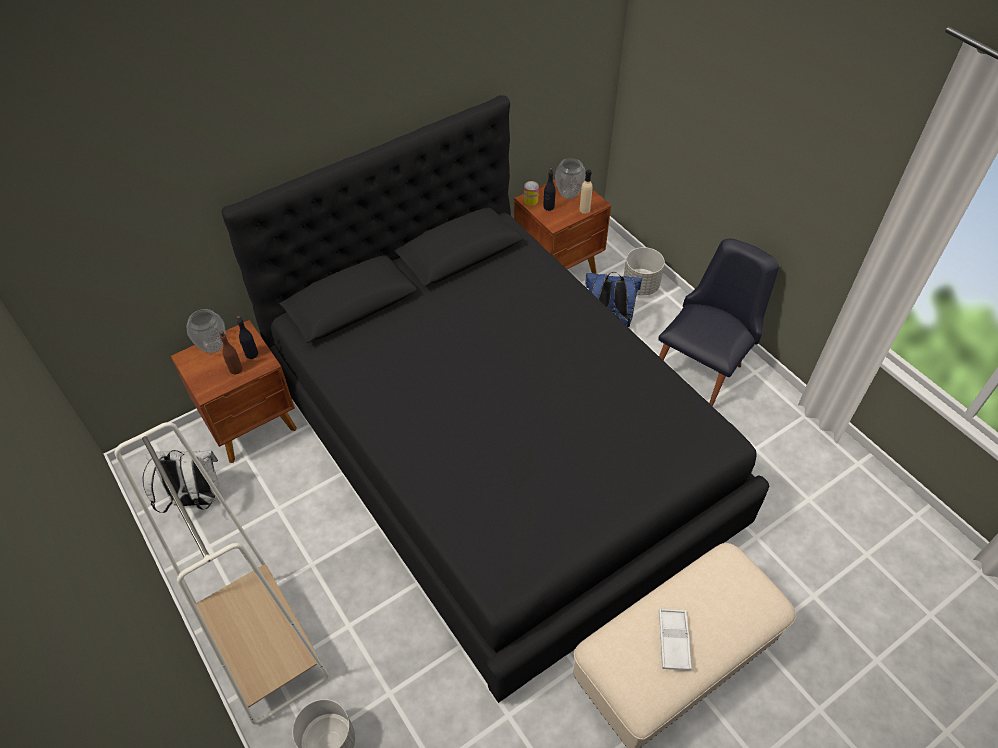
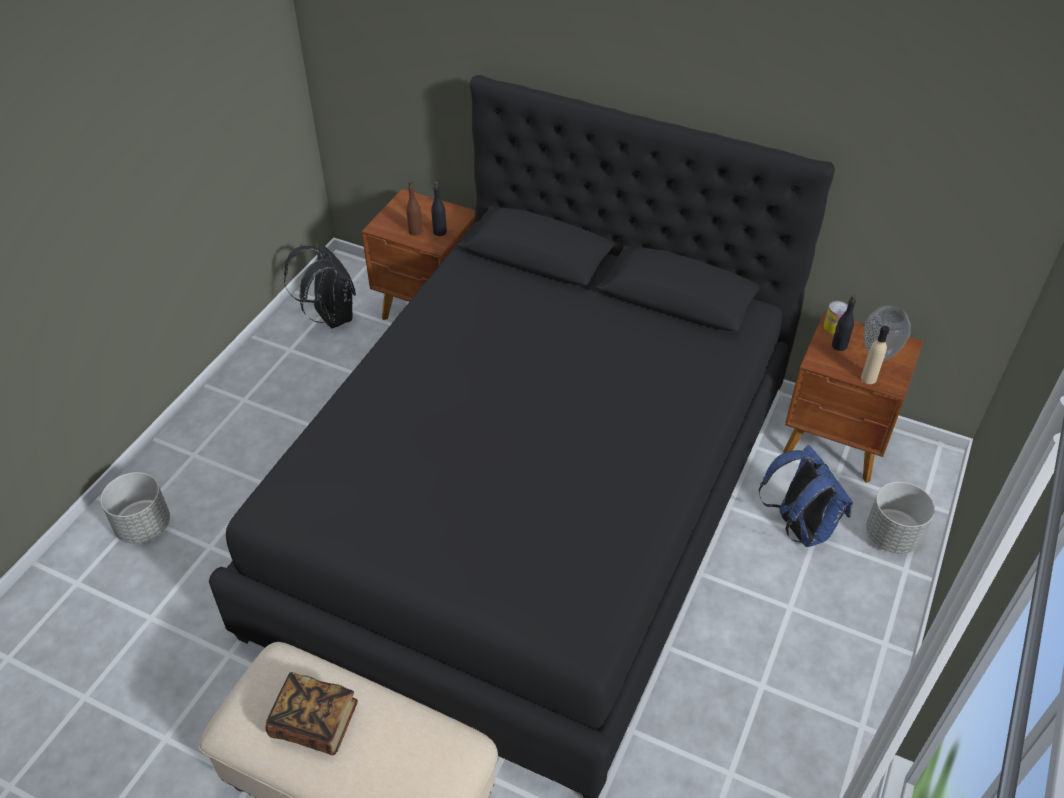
camera: 60 degrees right, 5 degrees down
clothes rack [114,422,329,724] -> none
white backpack [143,450,219,513] -> black backpack [284,244,356,328]
vase [187,309,226,353] -> none
black chair [658,239,779,406] -> none
white tray [659,608,692,671] -> book [266,672,358,756]

